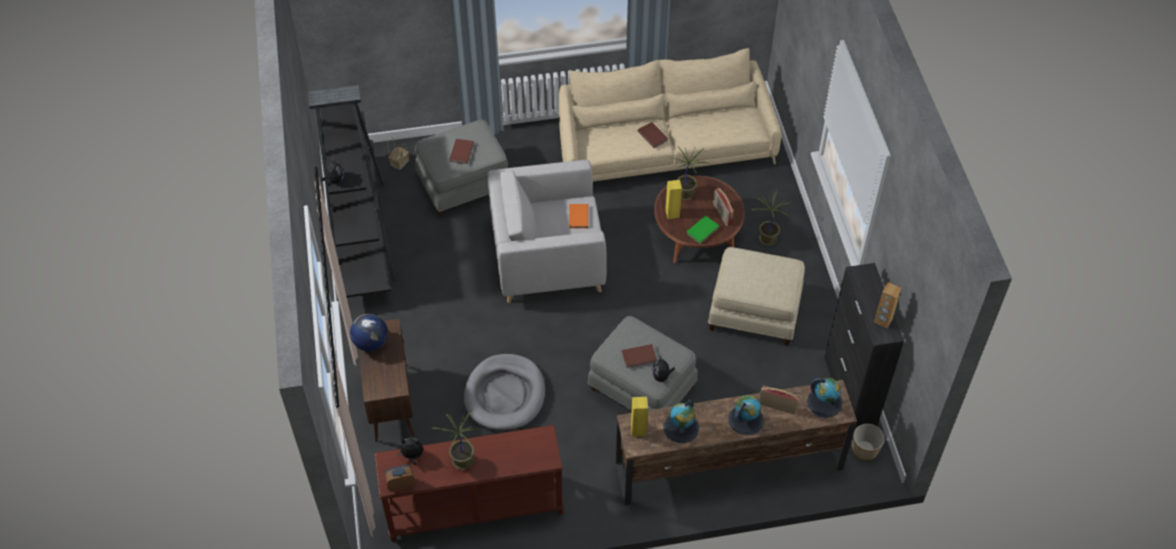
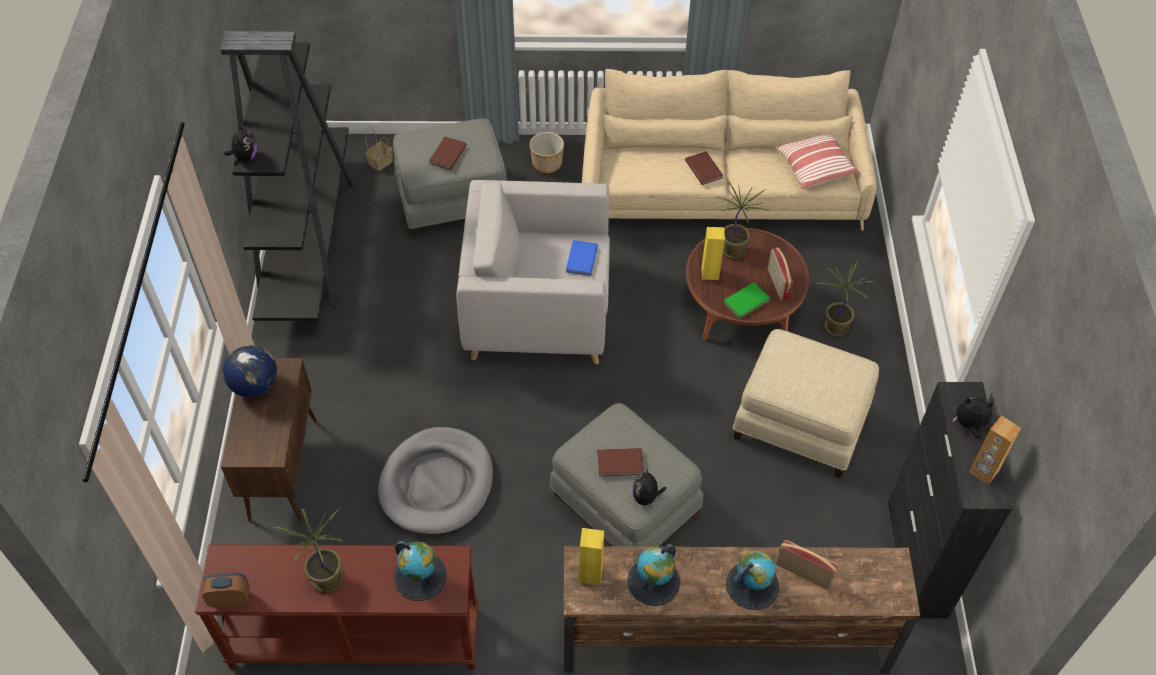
camera: 10 degrees right, 0 degrees up
plush toy [398,438,423,465] -> plush toy moved to [952,397,994,439]
orange book [569,204,588,229] -> blue book [566,240,598,276]
globe [807,378,843,418] -> globe moved to [394,541,447,601]
planter [852,424,885,460] -> planter moved to [530,132,564,173]
none -> pillow [775,135,859,189]

